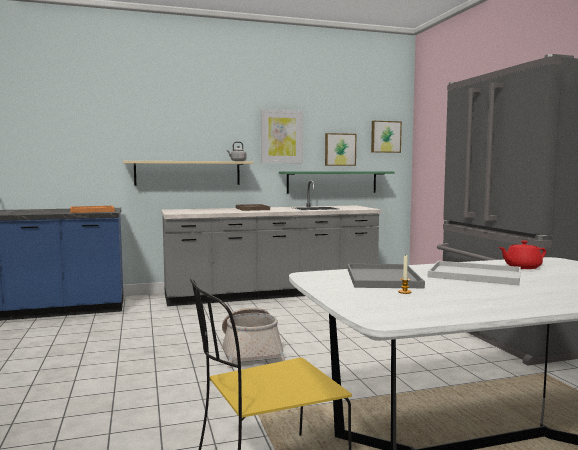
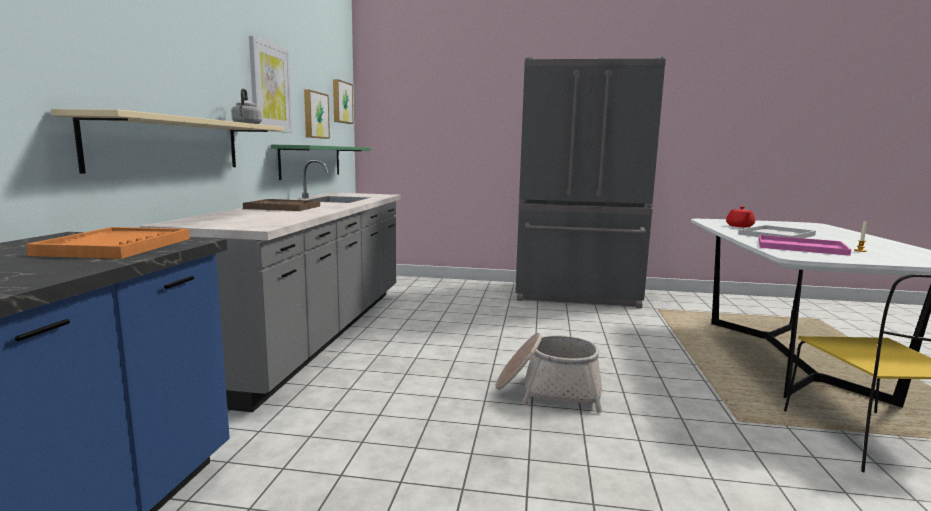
camera: 65 degrees left, 5 degrees up
grey tray [348,264,425,288] -> pink tray [758,235,851,256]

